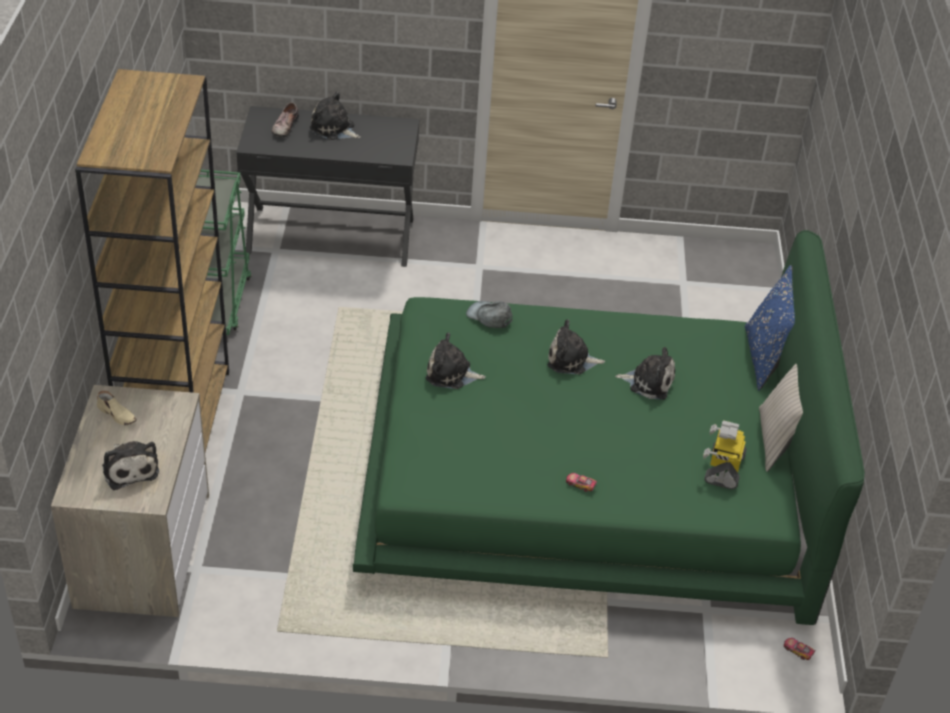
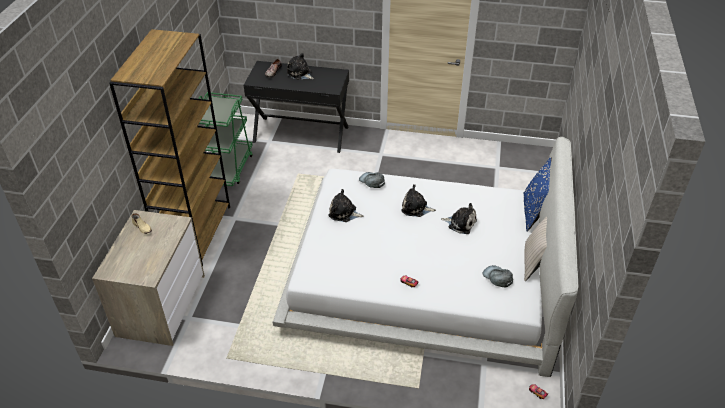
camera: 10 degrees right, 0 degrees up
plush toy [102,441,159,490] -> none
green bed [353,230,865,625] -> white bed [272,137,578,377]
toy robot [703,420,747,489] -> grey cap [482,265,513,287]

